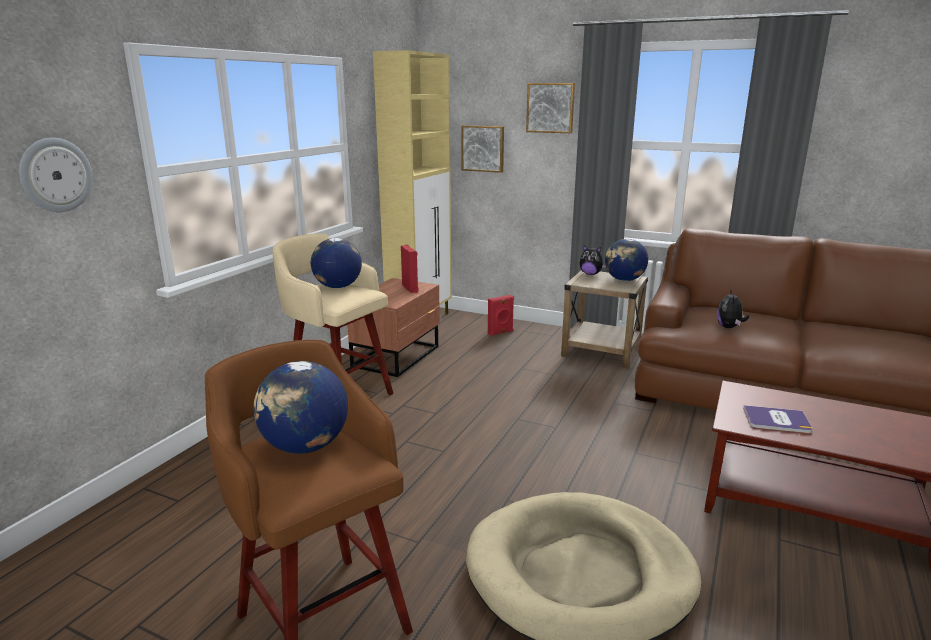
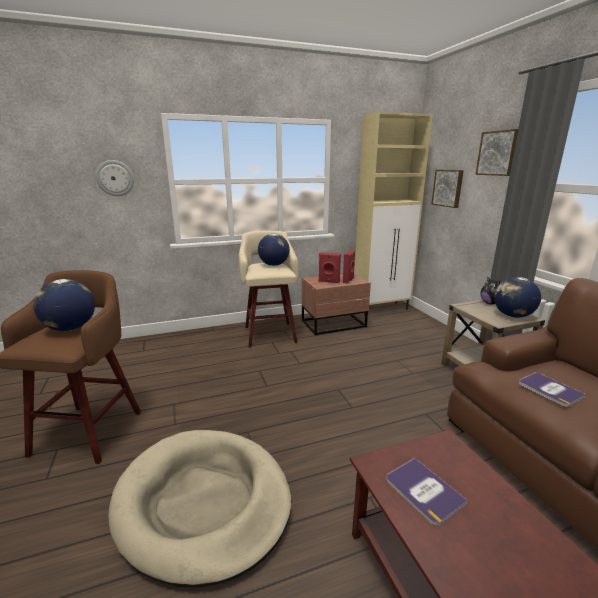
camera: 45 degrees right, 0 degrees up
red speaker [488,295,514,336] -> red speaker moved to [318,252,341,283]
plush toy [717,291,749,328] -> book [519,372,586,407]

